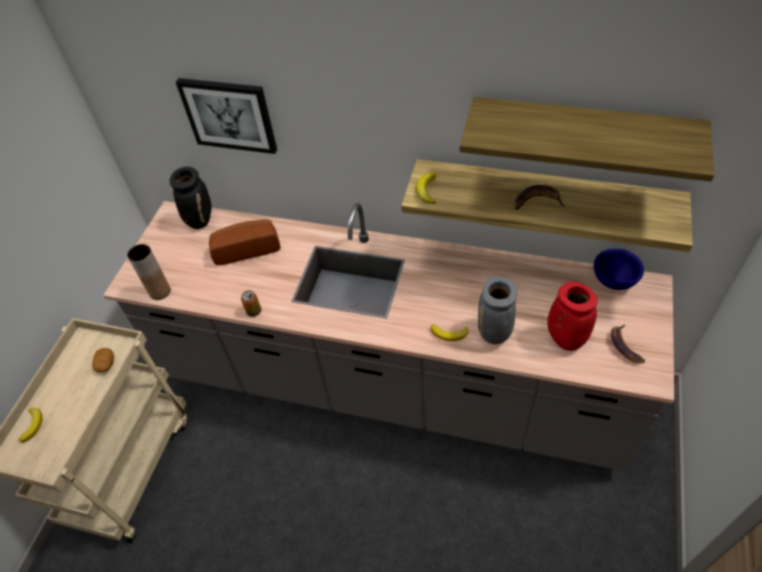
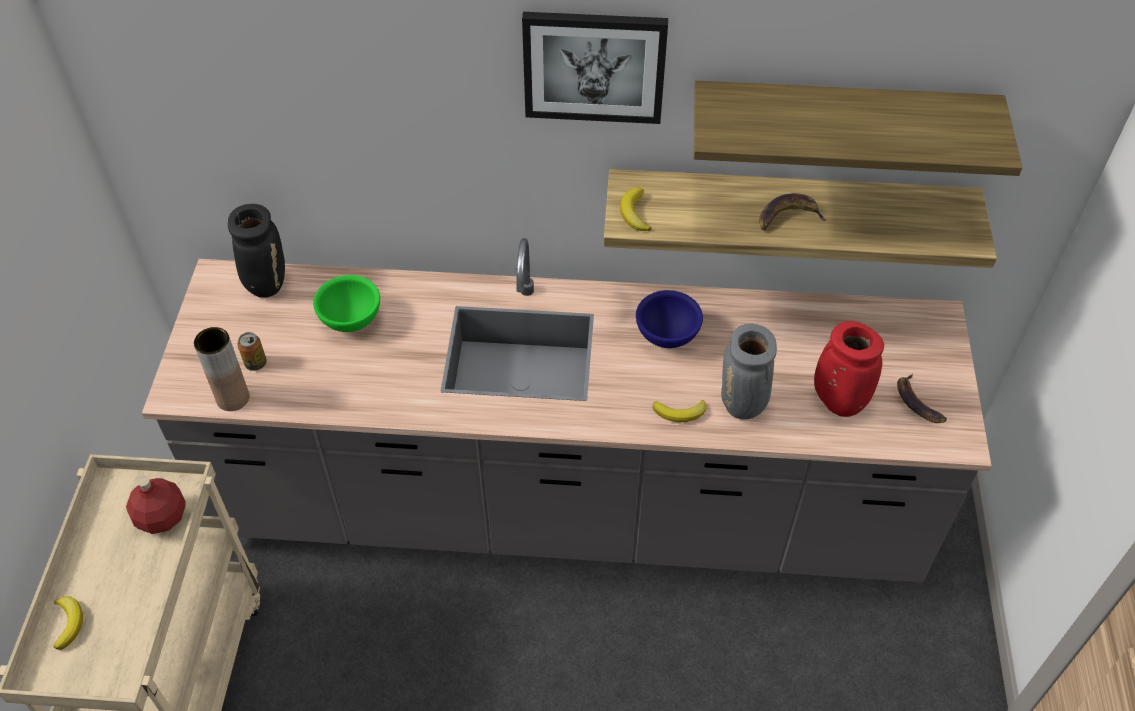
camera: 15 degrees left, 0 degrees up
potato [92,348,114,373] -> red bottle [126,476,185,534]
picture [176,78,277,154] -> picture moved to [522,12,668,124]
bread [209,219,280,265] -> green bowl [313,275,380,332]
can [241,290,261,317] -> can moved to [237,332,267,371]
blue bowl [594,248,644,290] -> blue bowl moved to [636,290,703,348]

